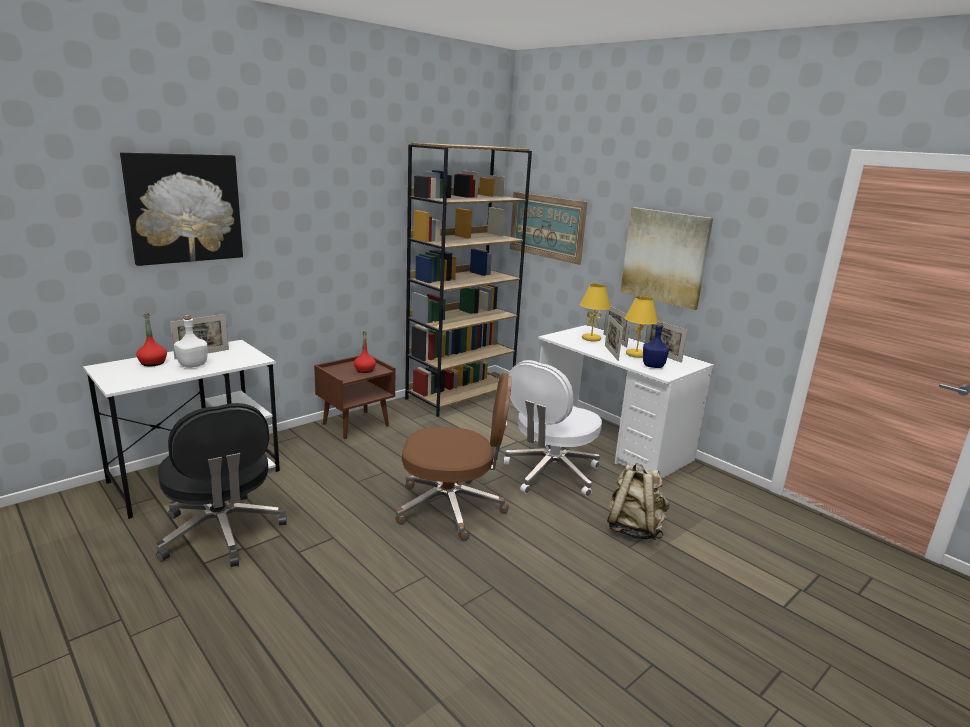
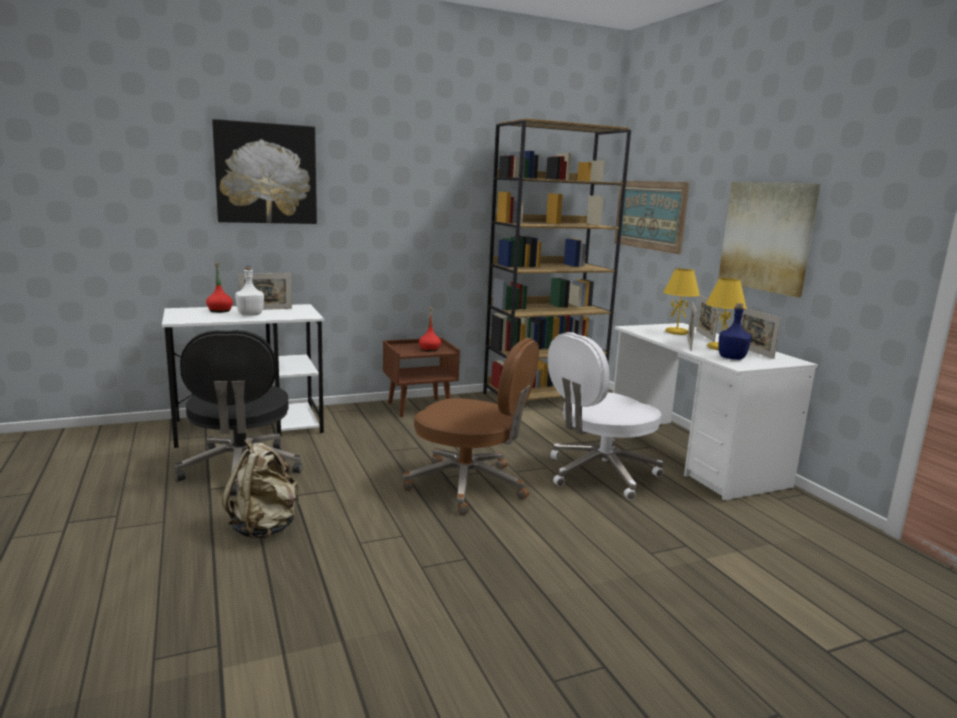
camera: 20 degrees right, 5 degrees down
beige backpack [607,463,669,540] -> beige backpack moved to [222,438,299,538]

